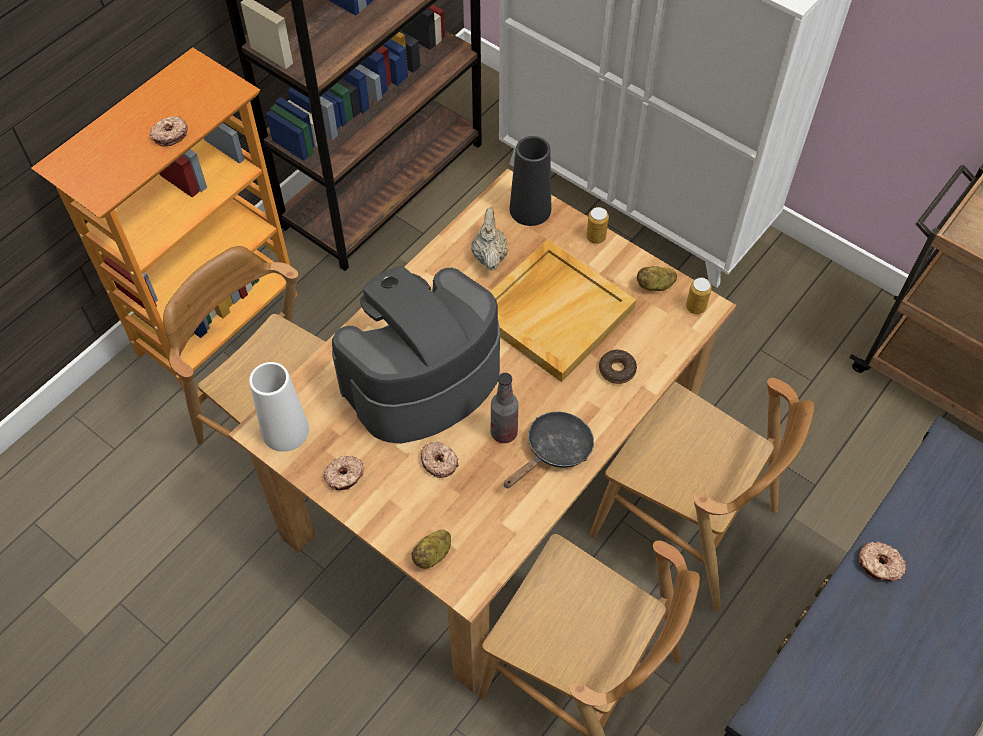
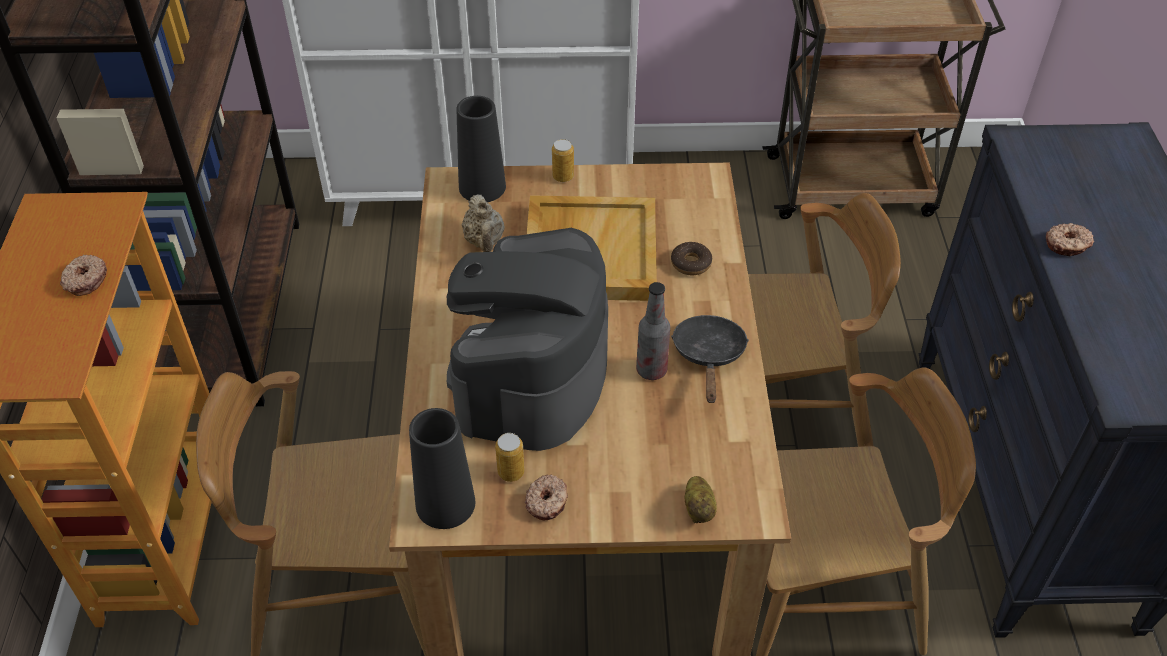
camera: 40 degrees left, 10 degrees down
white vase [249,362,309,452] -> black vase [409,408,475,529]
donut [421,442,459,478] -> none
beige teapot [471,208,508,270] -> beige teapot turned 150 degrees counterclockwise [462,194,505,252]
potato [637,266,677,291] -> none
can [686,277,712,314] -> can moved to [495,433,525,482]

